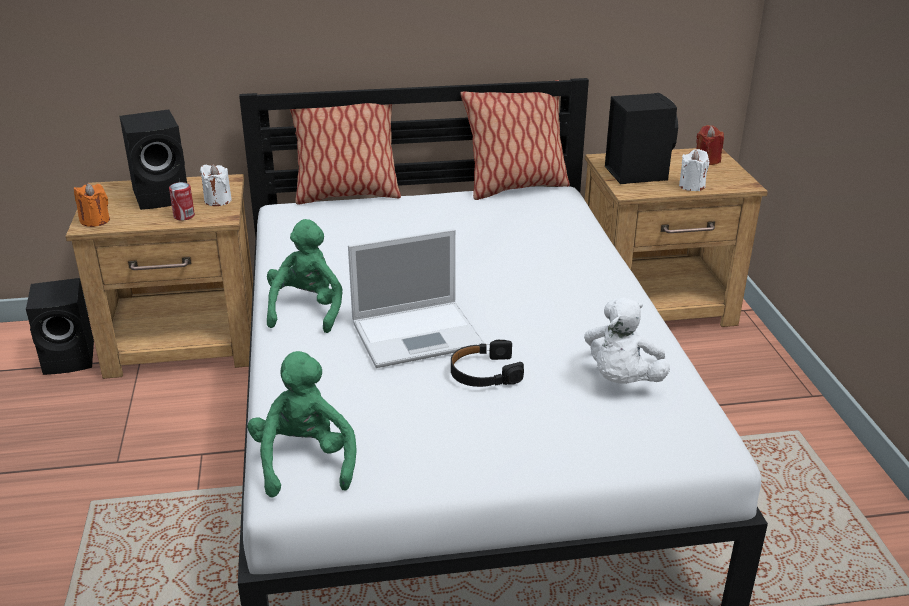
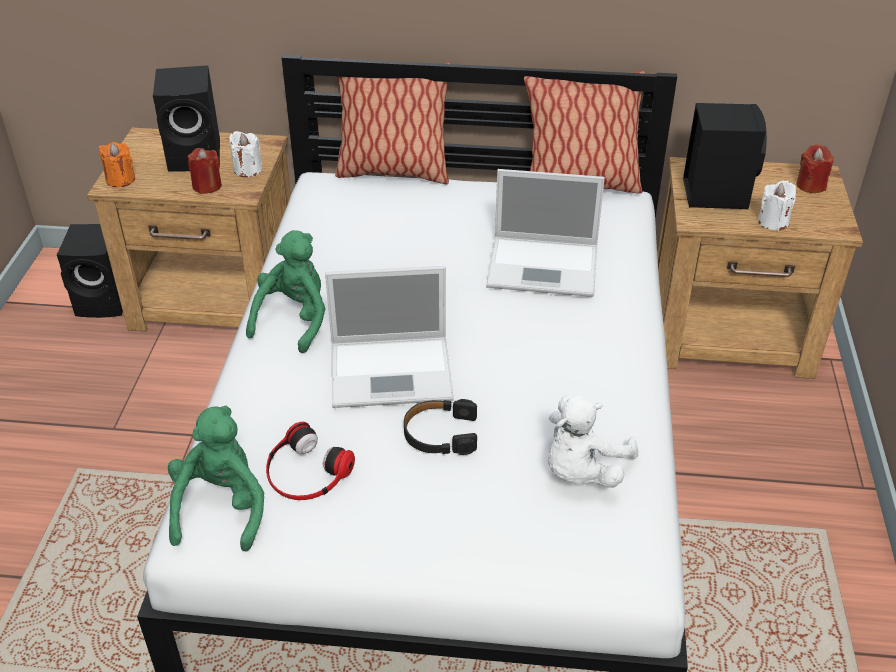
camera: 15 degrees right, 10 degrees up
can [169,182,195,220] -> red candle [188,148,222,194]
none -> headphones [266,422,355,500]
none -> laptop [486,169,605,297]

